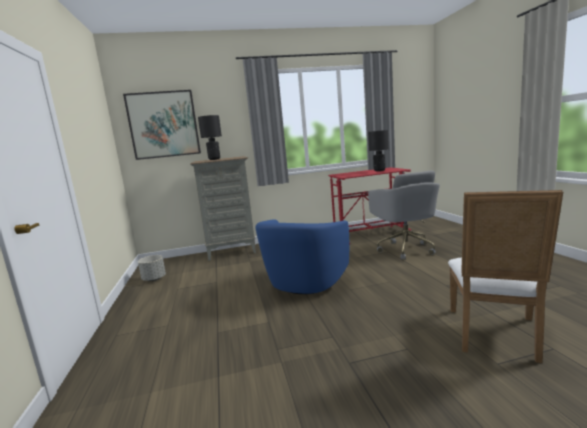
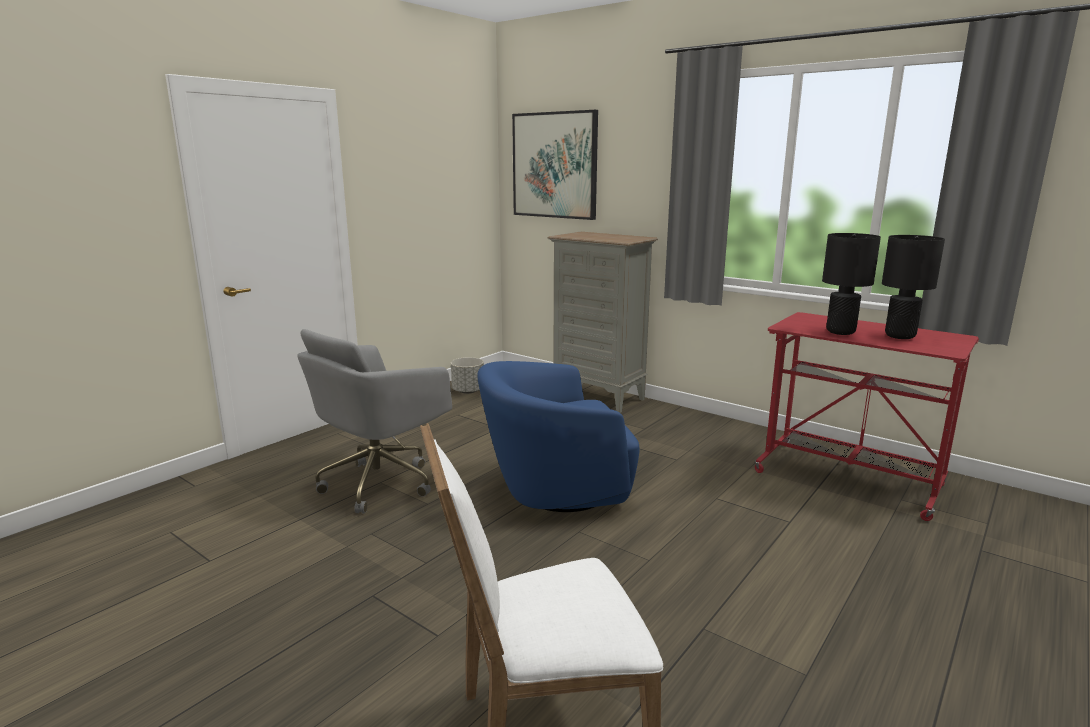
camera: 50 degrees right, 5 degrees up
black table lamp [198,115,222,160] -> black table lamp moved to [822,233,881,335]
grey office chair [368,171,440,260] -> grey office chair moved to [297,329,452,513]

